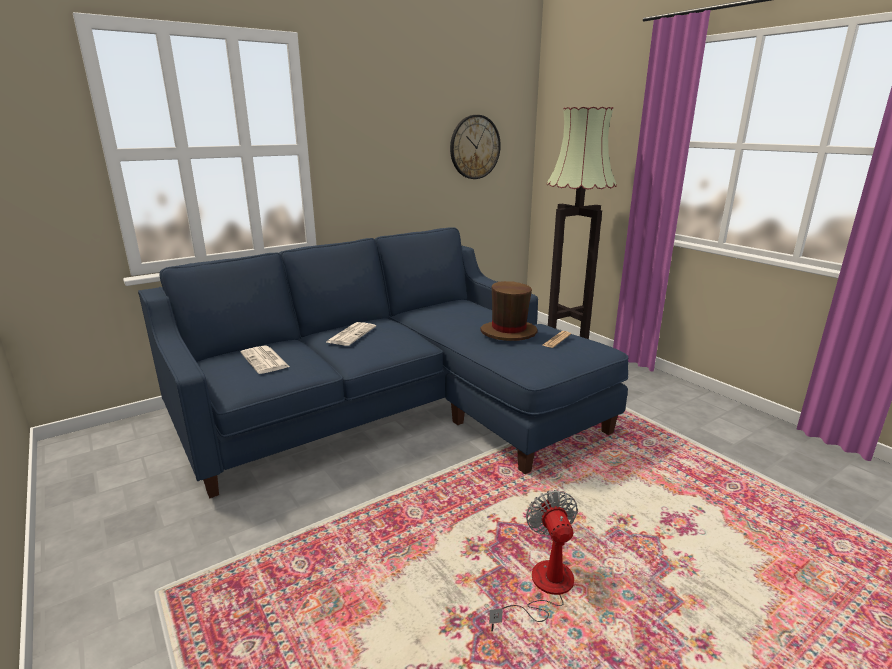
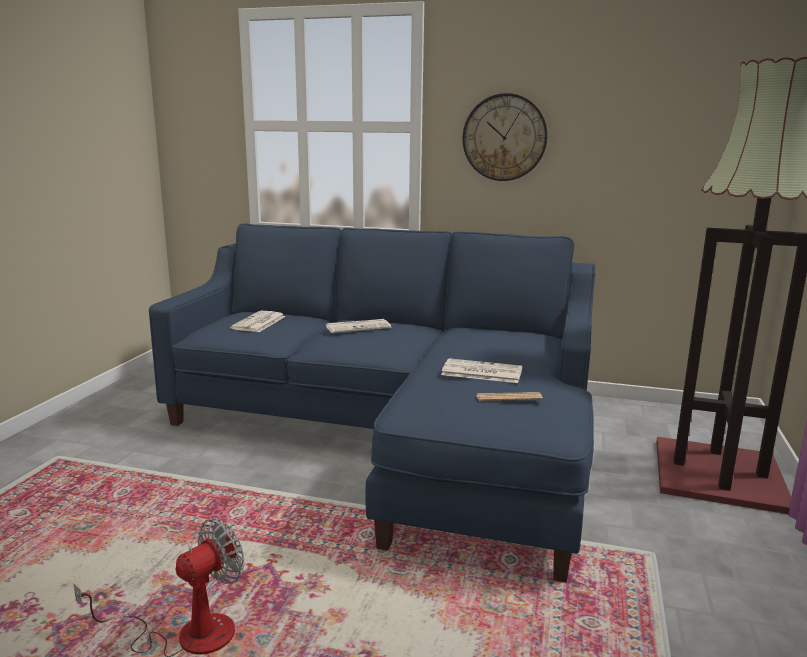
camera: 50 degrees right, 5 degrees down
wall clock [450,115,501,179] -> wall clock moved to [463,93,548,181]
brown hat [480,281,538,341] -> newspaper [441,358,522,383]

